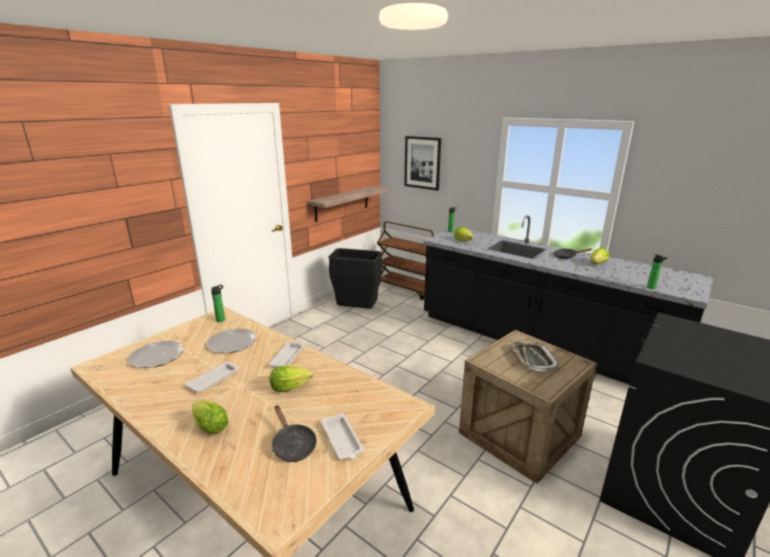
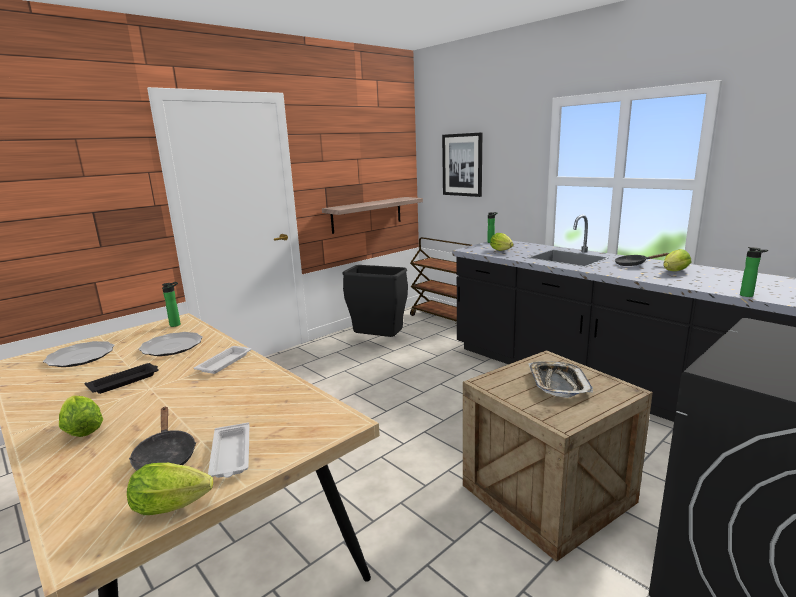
camera: 10 degrees right, 5 degrees down
white tray [185,362,239,393] -> black tray [85,363,159,394]
lettuce [270,365,313,392] -> lettuce moved to [127,463,213,515]

